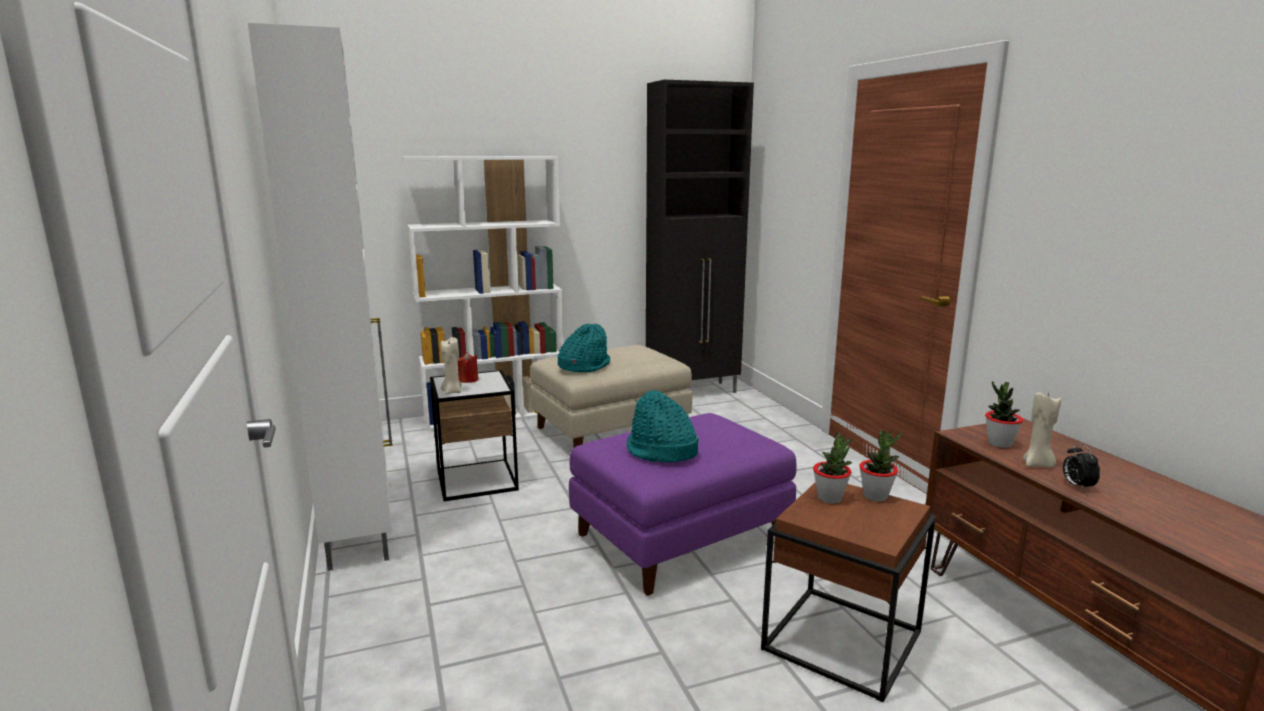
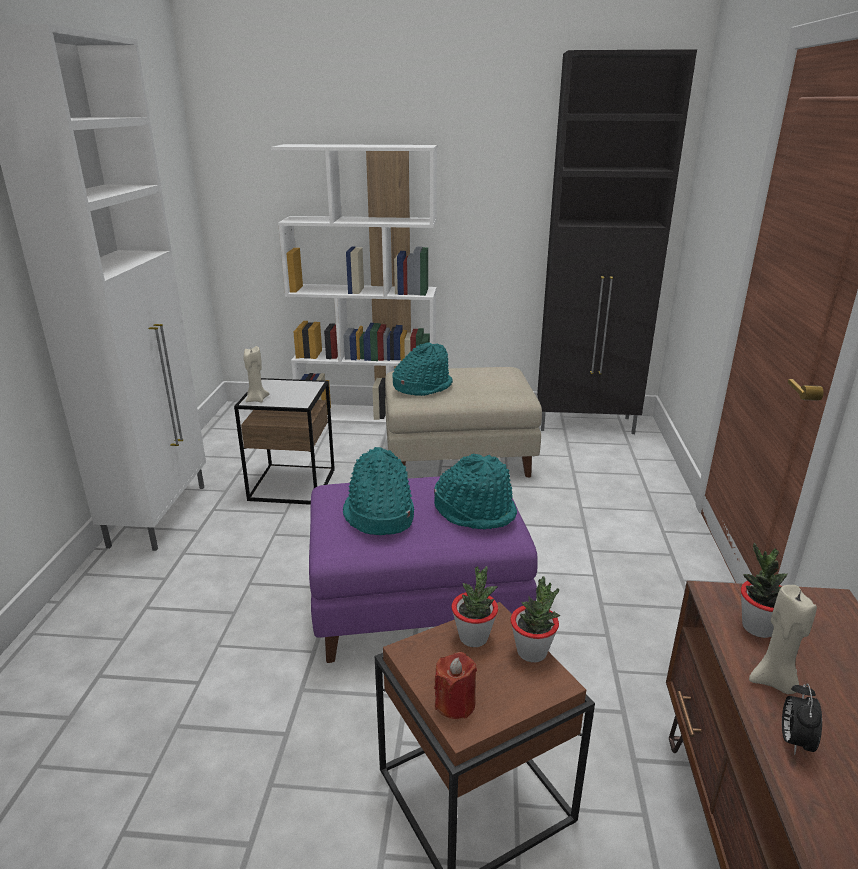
camera: 25 degrees right, 10 degrees up
red candle [457,352,478,383] -> red candle moved to [434,652,477,719]
none -> turquoise hat [434,454,517,529]

